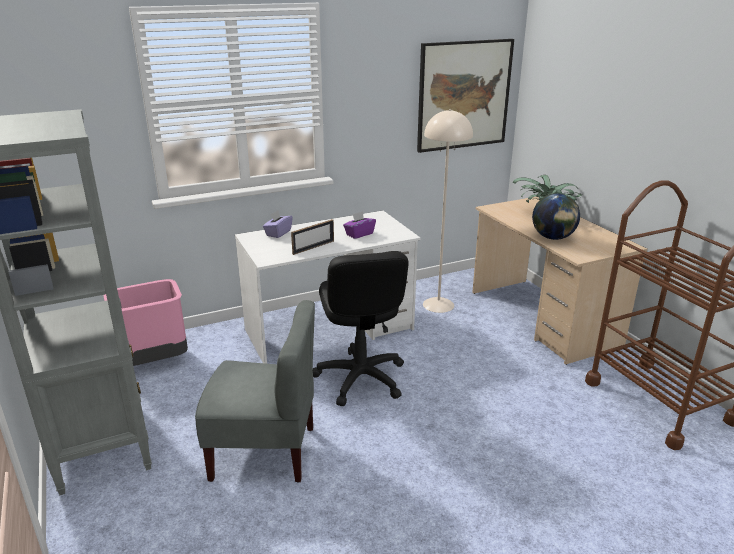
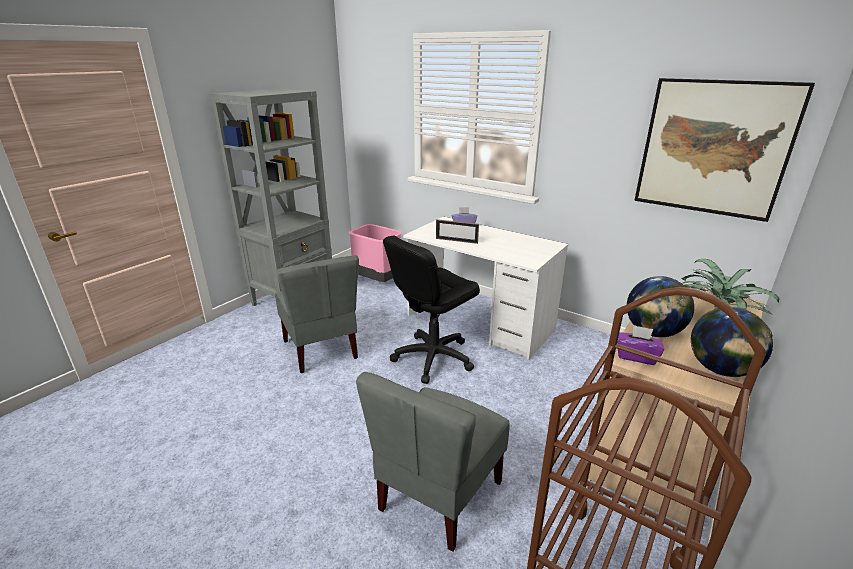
camera: 60 degrees right, 0 degrees up
purple tissue box [343,211,376,239] -> purple tissue box moved to [617,325,664,365]
beige floor lamp [423,109,473,313] -> none
none -> grey chair [356,372,509,552]
none -> globe [691,307,773,377]

